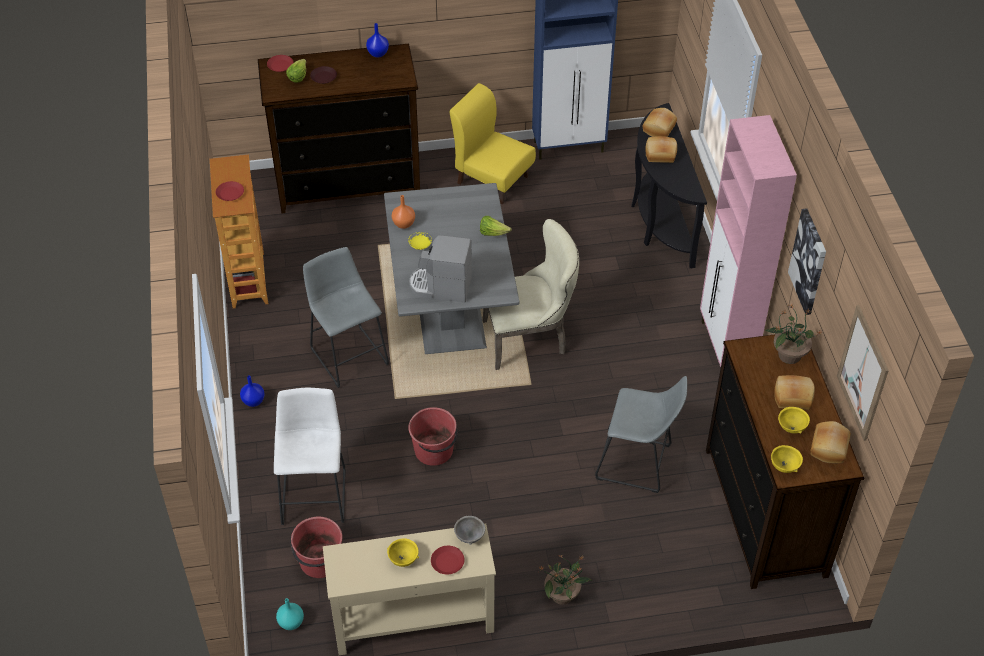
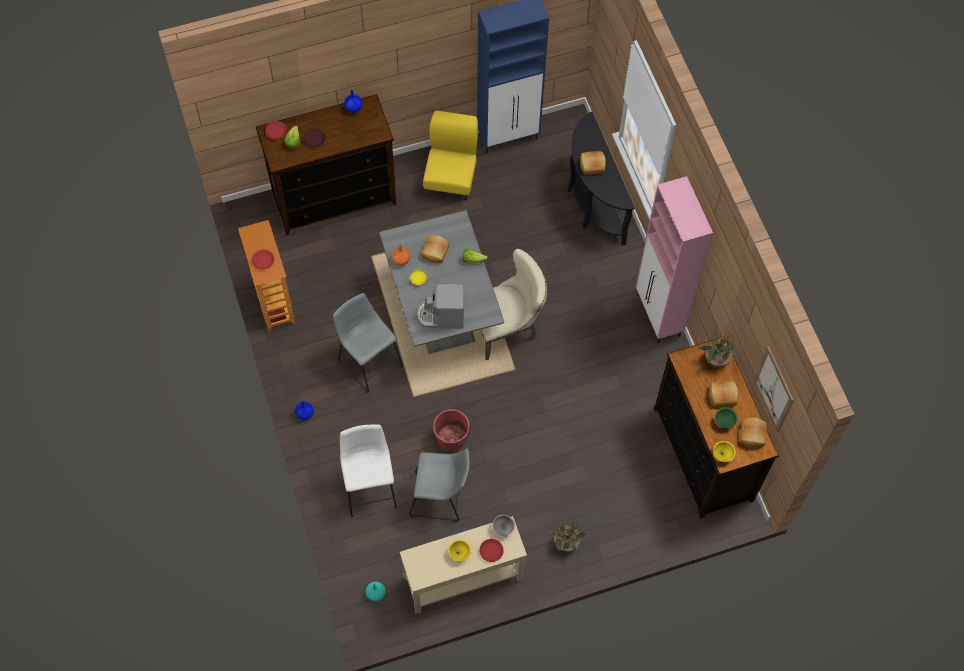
camera: 10 degrees left, 15 degrees up
red bucket [291,517,343,578] -> none
yellow chair [450,83,536,205] -> yellow chair turned 75 degrees clockwise [423,110,478,200]
grey stool [595,376,687,493] -> grey stool moved to [409,448,469,522]
bread [642,108,677,137] -> bread moved to [421,235,449,263]
yellow bowl [778,407,810,434] -> green bowl [715,408,737,429]
picture [788,208,826,315] -> none

